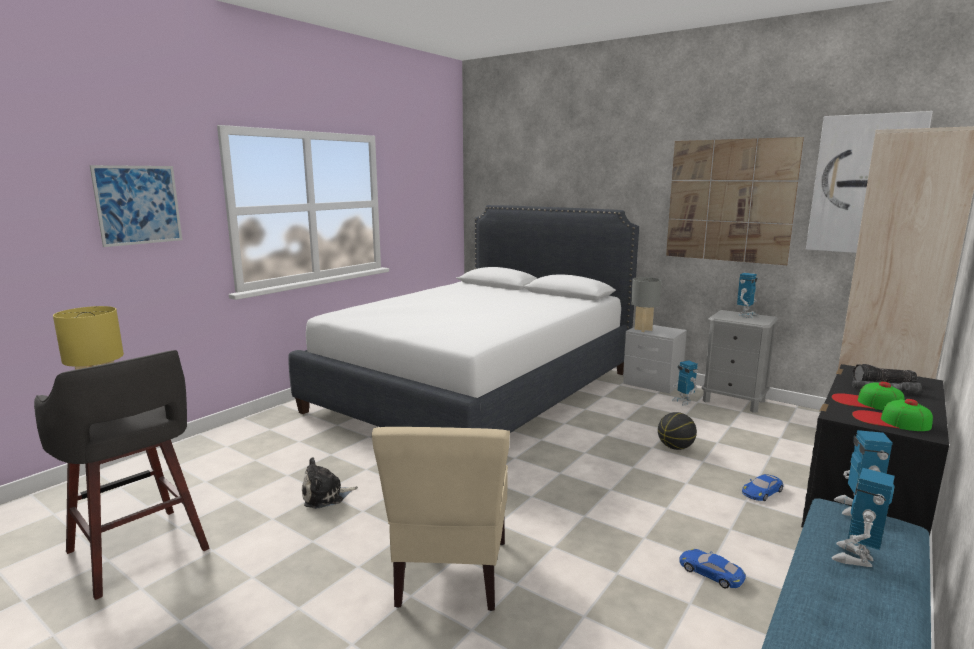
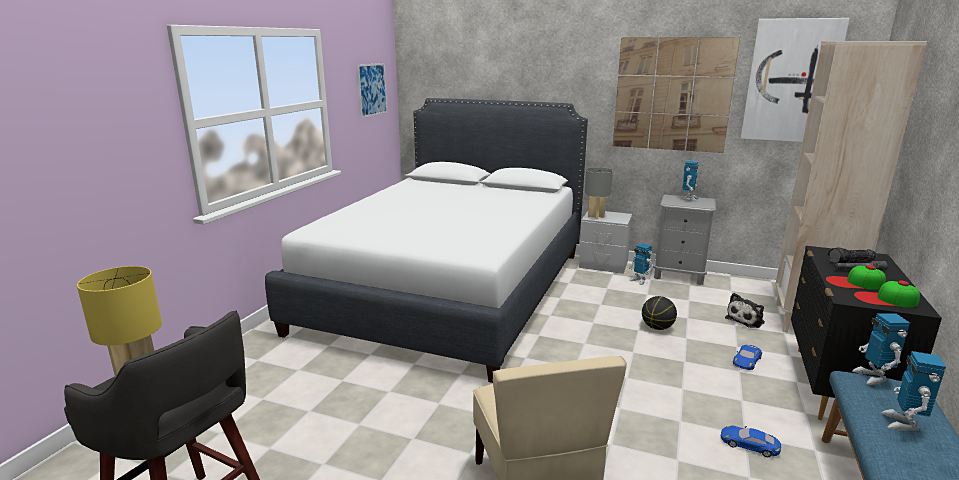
camera: 15 degrees left, 5 degrees up
picture [90,165,182,247] -> picture moved to [357,63,387,118]
plush toy [302,457,358,509] -> plush toy moved to [725,293,765,328]

